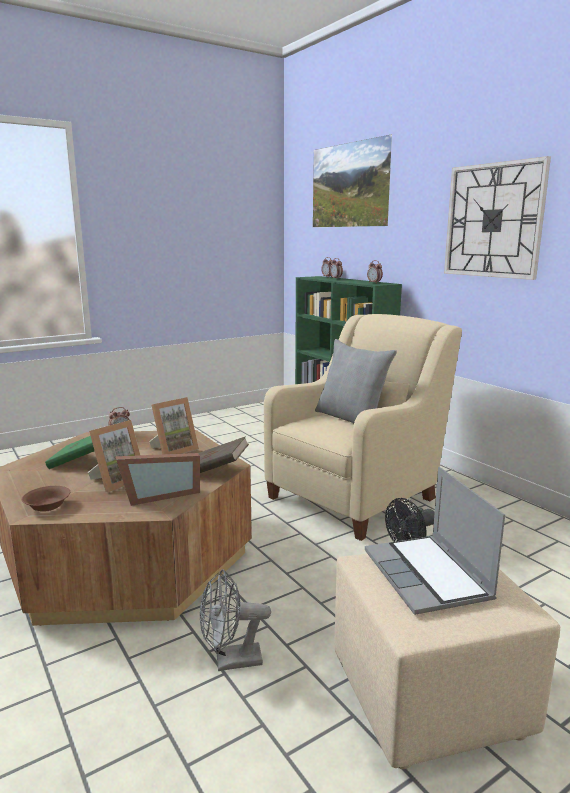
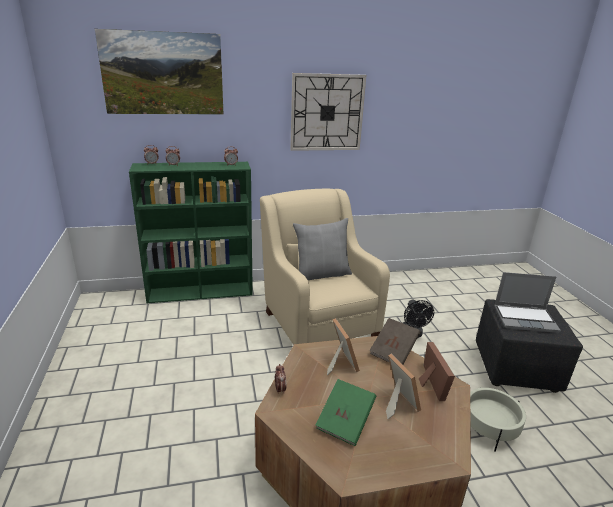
camera: 70 degrees left, 10 degrees up
brown bowl [22,486,70,512] -> none
grey fan [200,569,271,671] -> beige planter [470,388,526,452]
beige ottoman [334,553,560,769] -> black ottoman [476,299,583,393]

